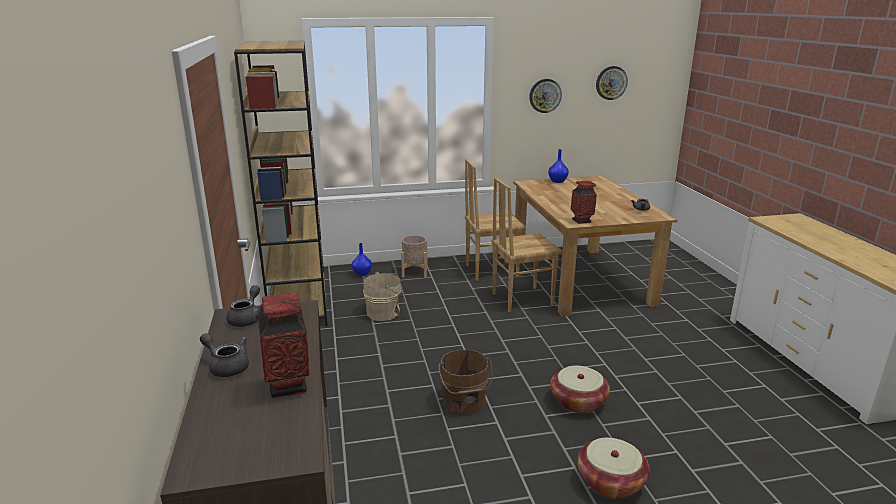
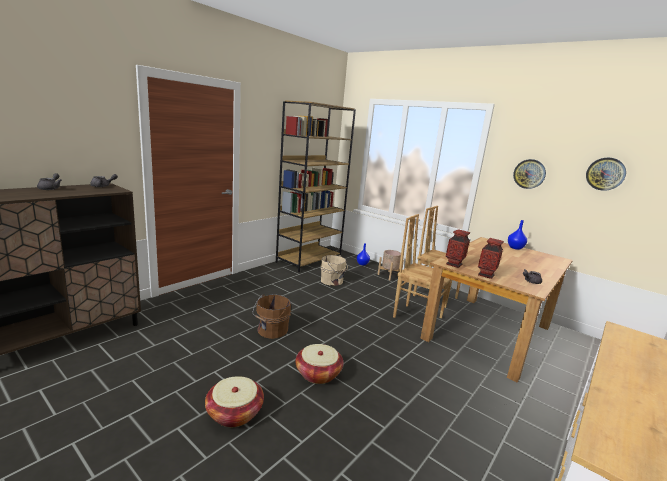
camera: 50 degrees right, 5 degrees down
vase [258,293,310,398] -> vase moved to [478,238,504,279]

